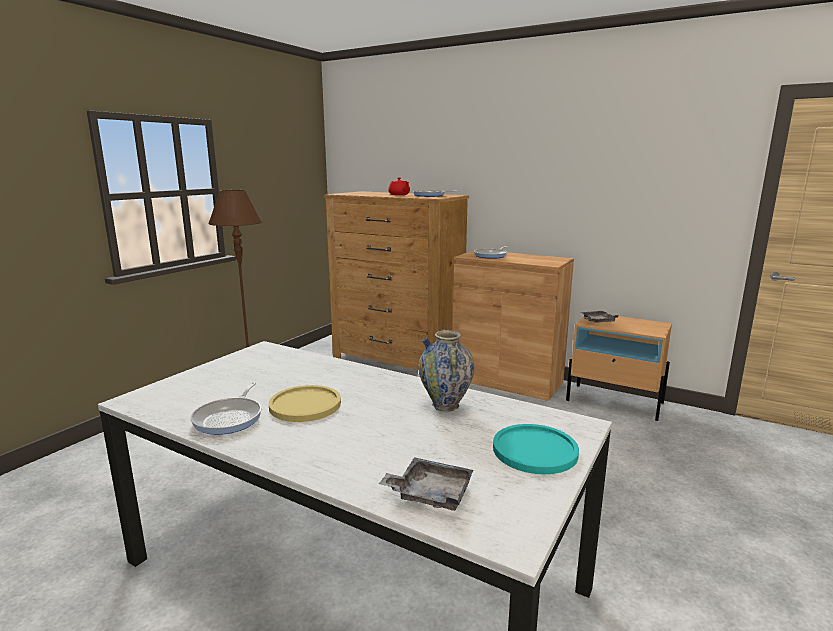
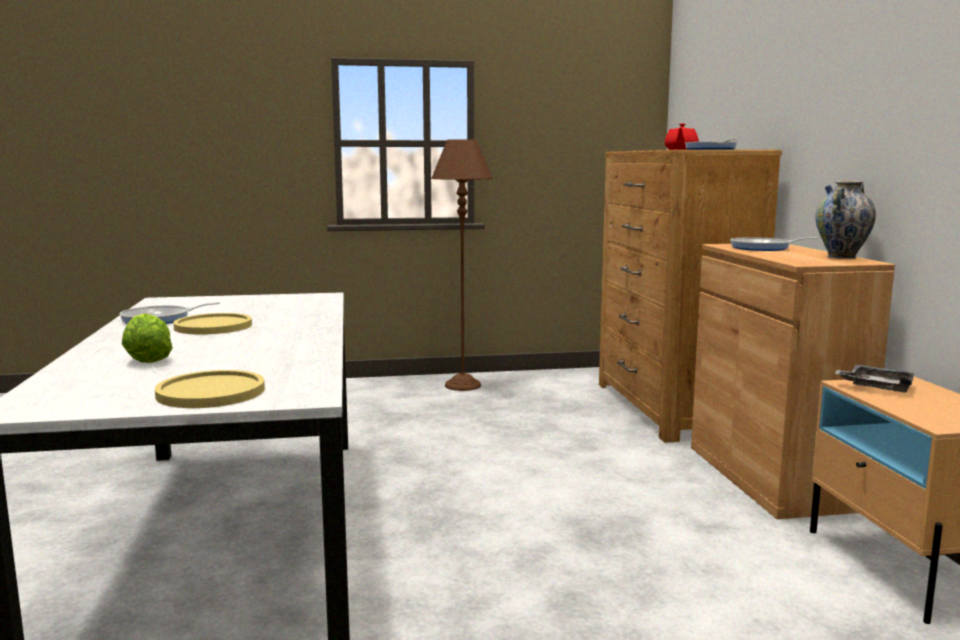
camera: 50 degrees right, 5 degrees down
grey tray [379,457,473,511] -> none
vase [418,329,474,412] -> vase moved to [815,181,876,259]
turquoise plate [493,424,579,474] -> yellow plate [155,370,265,408]
none -> lettuce [122,313,173,363]

